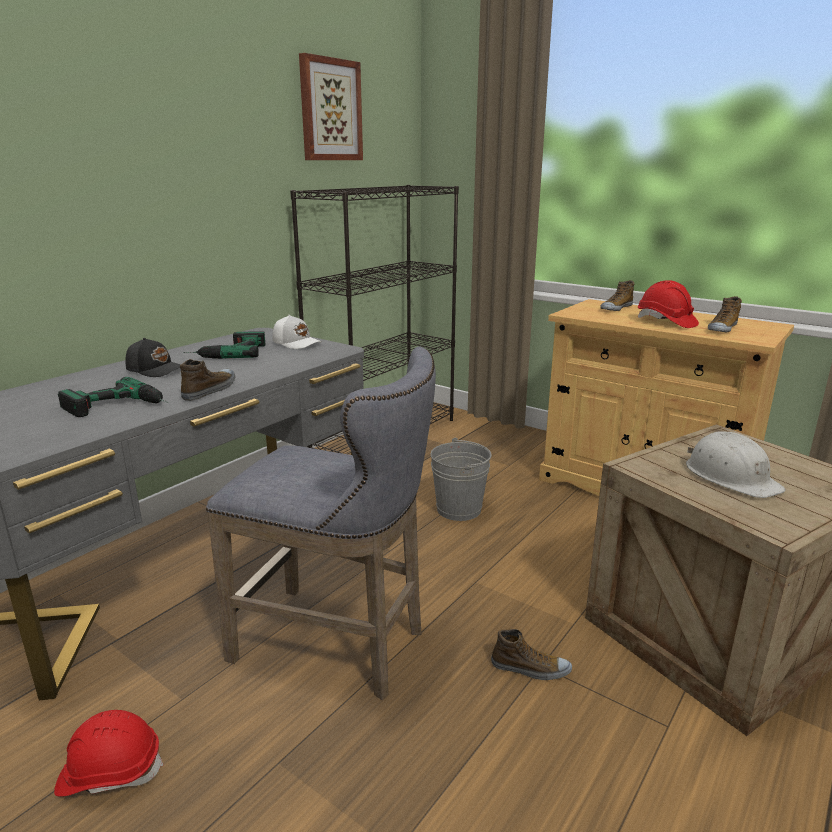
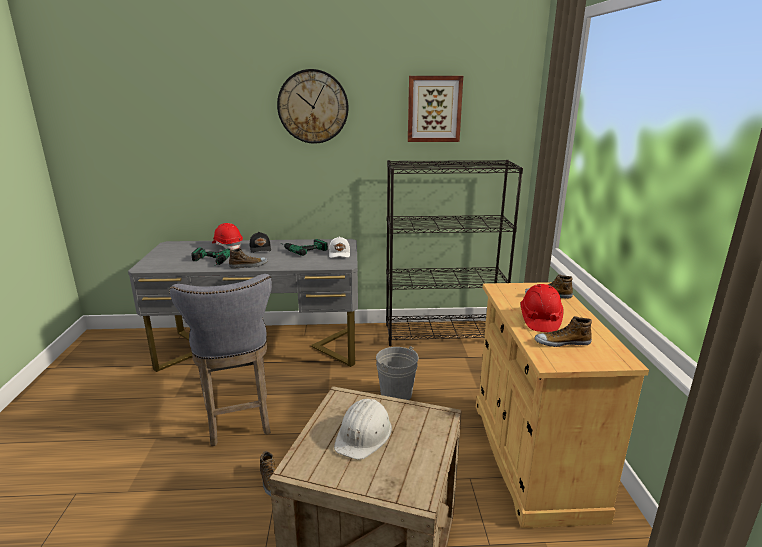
camera: 50 degrees right, 0 degrees up
red hard hat [54,710,163,797] -> red hard hat moved to [212,223,243,250]
none -> wall clock [277,69,349,144]

